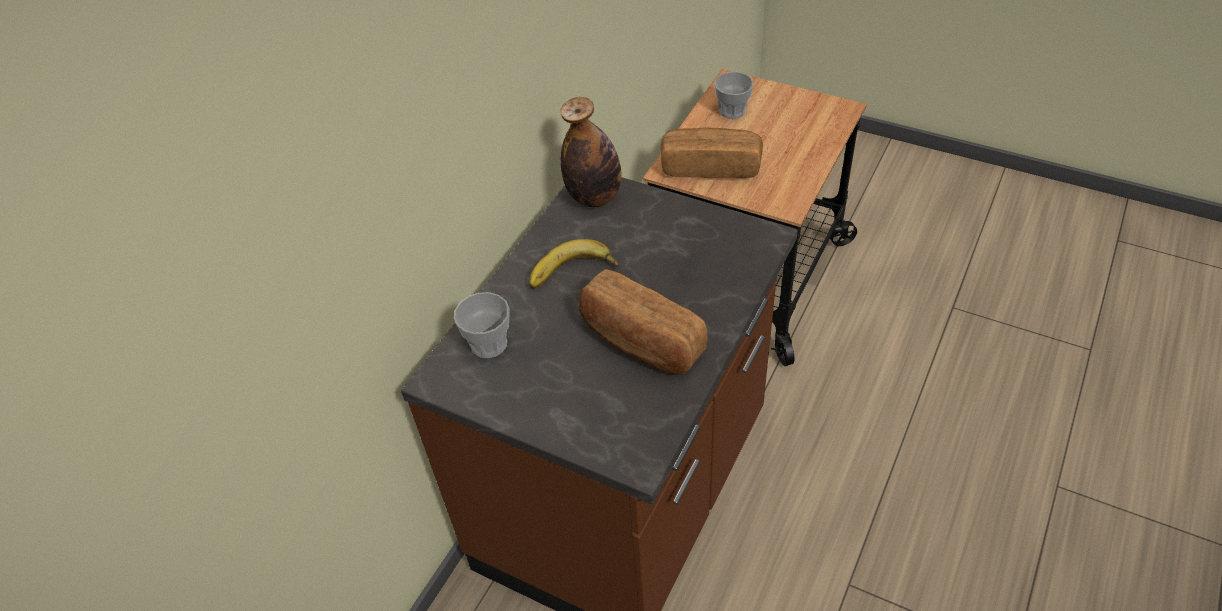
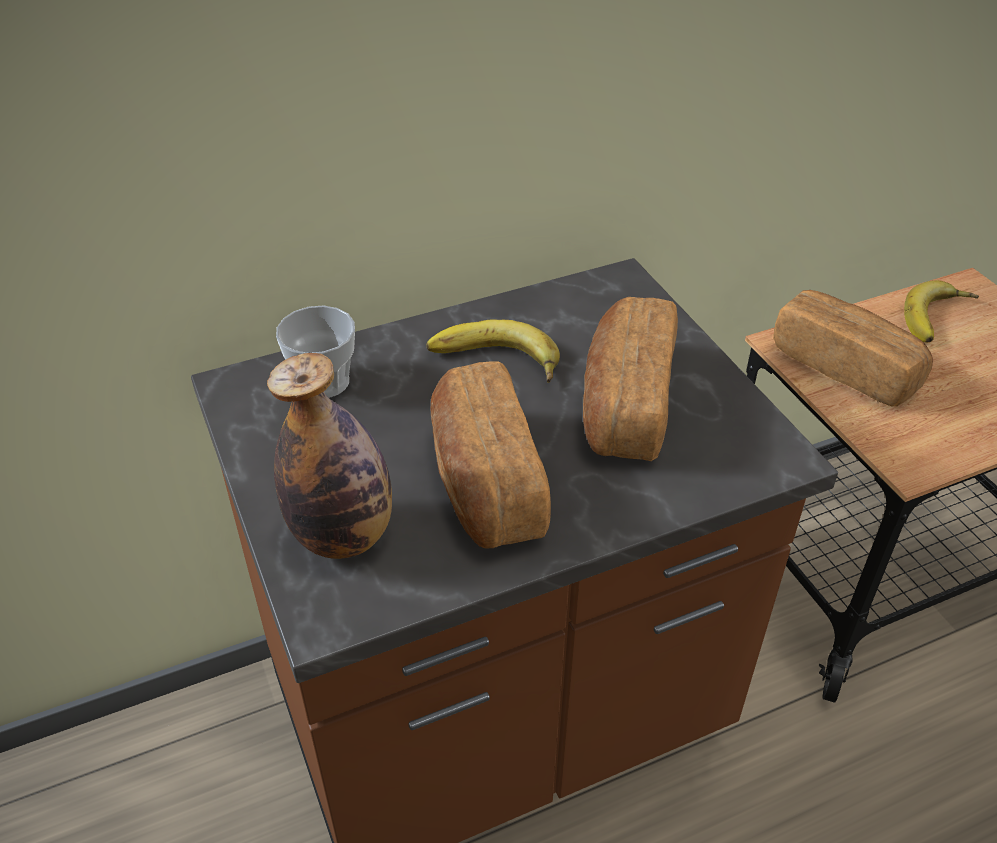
camera: 35 degrees right, 5 degrees down
bottle [560,97,621,207] -> bottle moved to [267,353,392,559]
cup [714,72,754,119] -> banana [904,280,979,342]
none -> bread [583,297,678,461]

